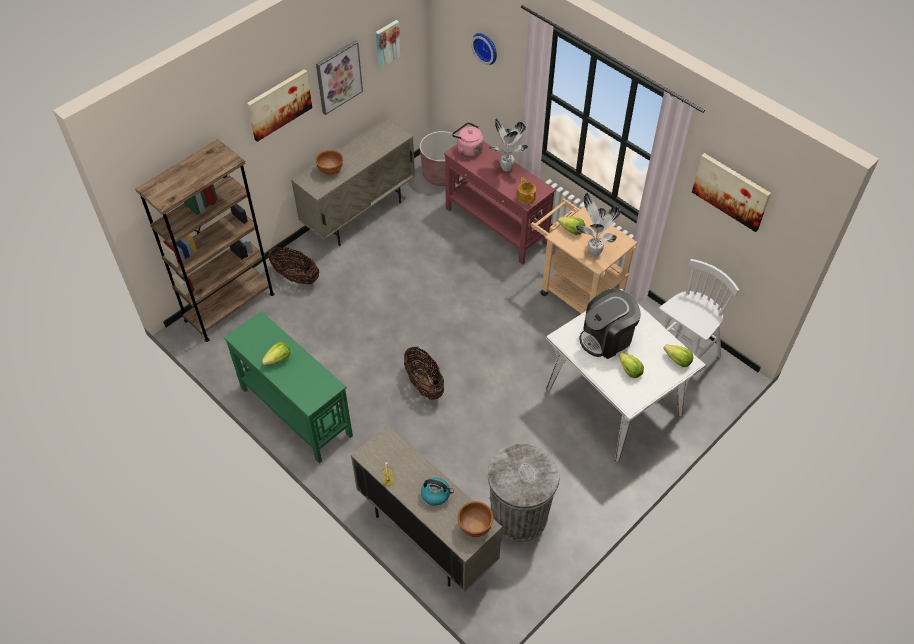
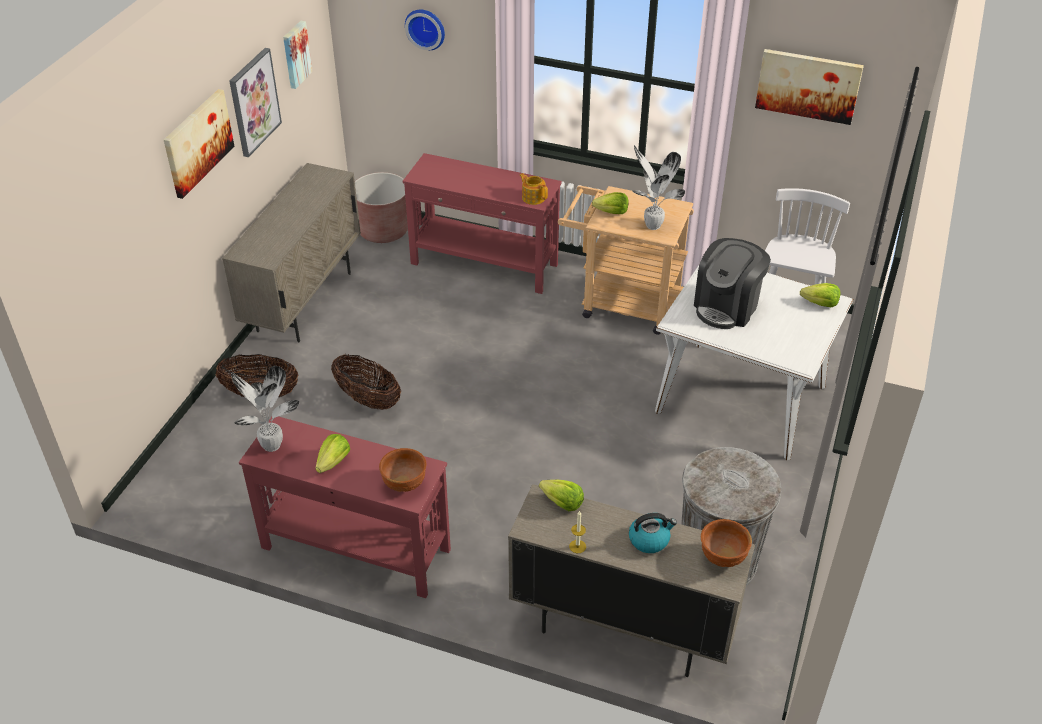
camera: 25 degrees left, 10 degrees down
brown bookcase [135,139,274,342] -> none
green console table [224,311,353,463] -> red console table [239,416,451,598]
brown bowl [316,150,343,175] -> brown bowl moved to [379,448,427,492]
basket [404,347,444,400] -> basket moved to [331,354,401,410]
pink kettle [452,122,483,157] -> none
potted plant [489,118,528,171] -> potted plant moved to [231,366,299,452]
lettuce [619,352,644,378] -> lettuce moved to [539,480,584,511]

